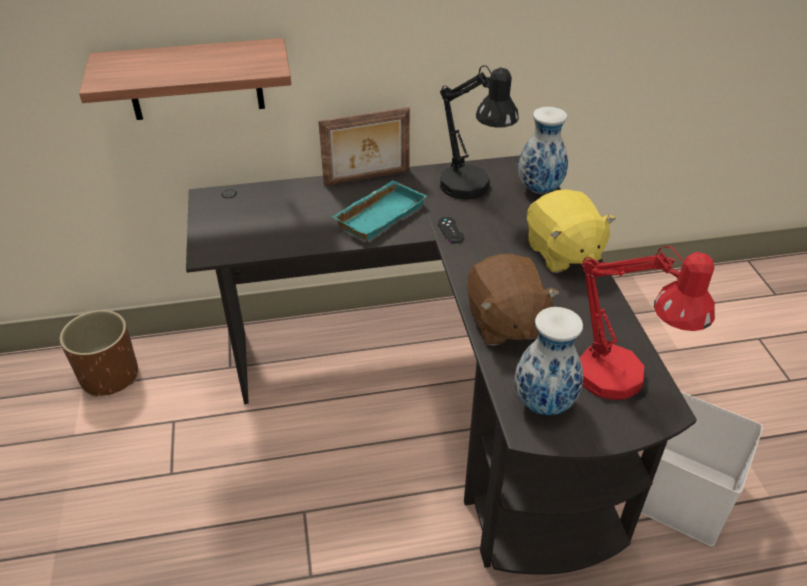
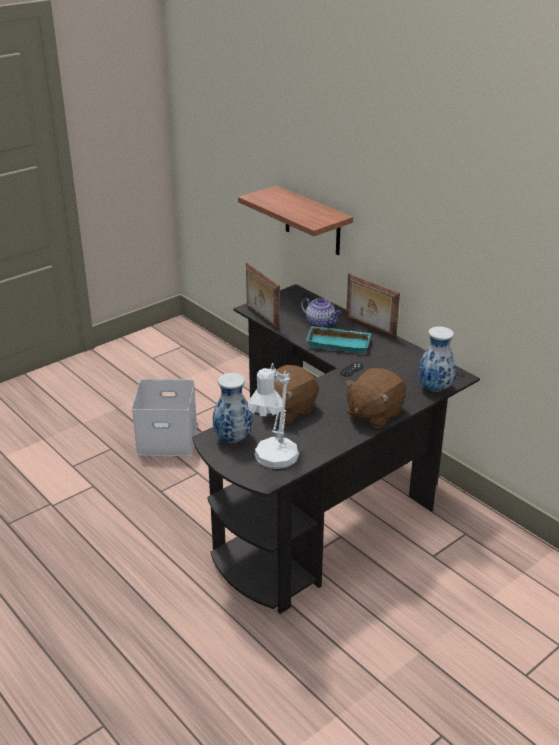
camera: 60 degrees right, 10 degrees down
brown planter [60,310,138,397] -> none
black table lamp [440,65,519,199] -> none
yellow plush toy [527,190,616,273] -> brown plush toy [345,368,406,428]
red table lamp [580,246,715,400] -> white table lamp [248,363,299,469]
white storage box [625,391,763,546] -> white storage box moved to [132,379,197,456]
none -> picture frame [246,263,280,331]
none -> teapot [301,298,341,328]

